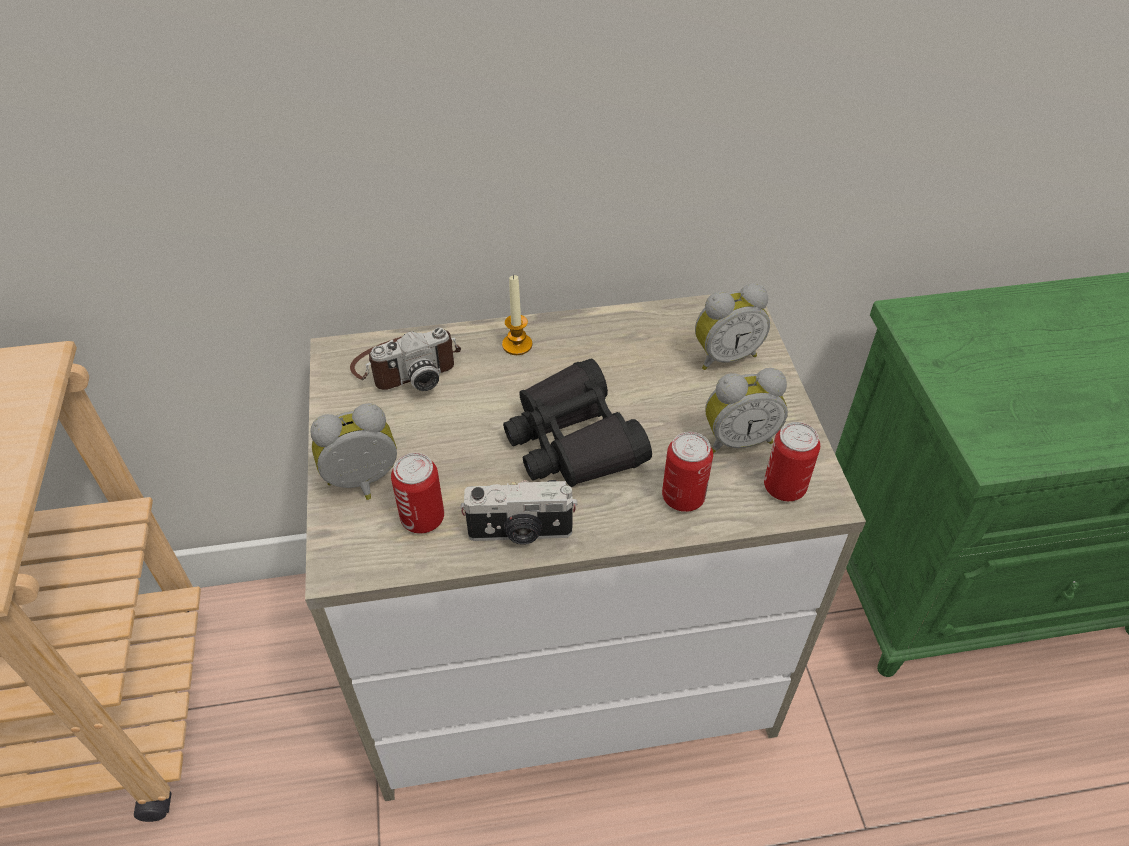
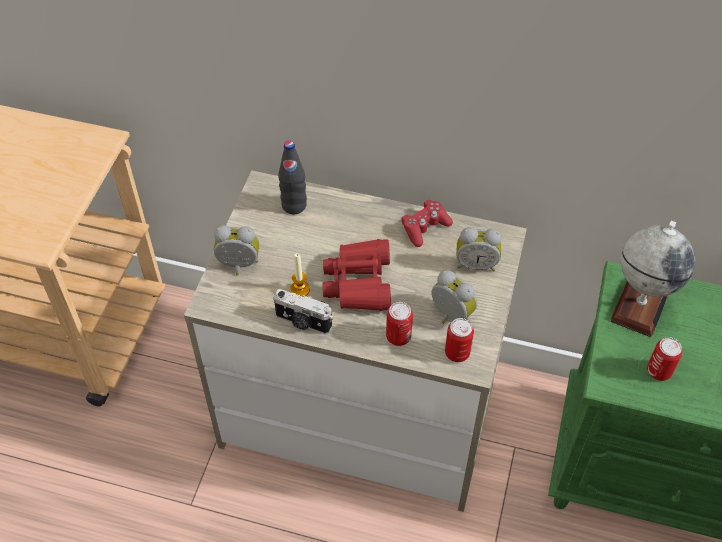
camera: 25 degrees right, 5 degrees up
camera [350,328,461,391] -> black bottle [278,141,307,214]
can [391,453,444,533] -> can moved to [647,337,683,381]
candle [502,275,532,355] -> candle moved to [290,253,310,296]
black binoculars [503,359,652,487] -> red binoculars [323,239,391,311]
alarm clock [705,368,788,453] -> alarm clock turned 150 degrees counterclockwise [431,270,477,324]
none -> red game controller [401,200,453,247]
none -> globe [610,221,695,337]

